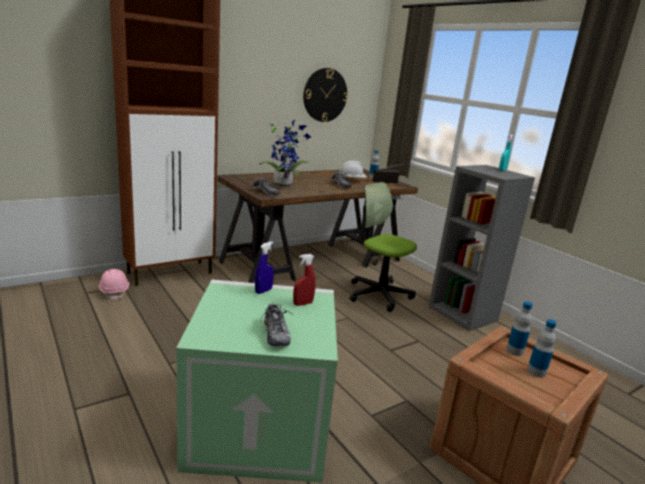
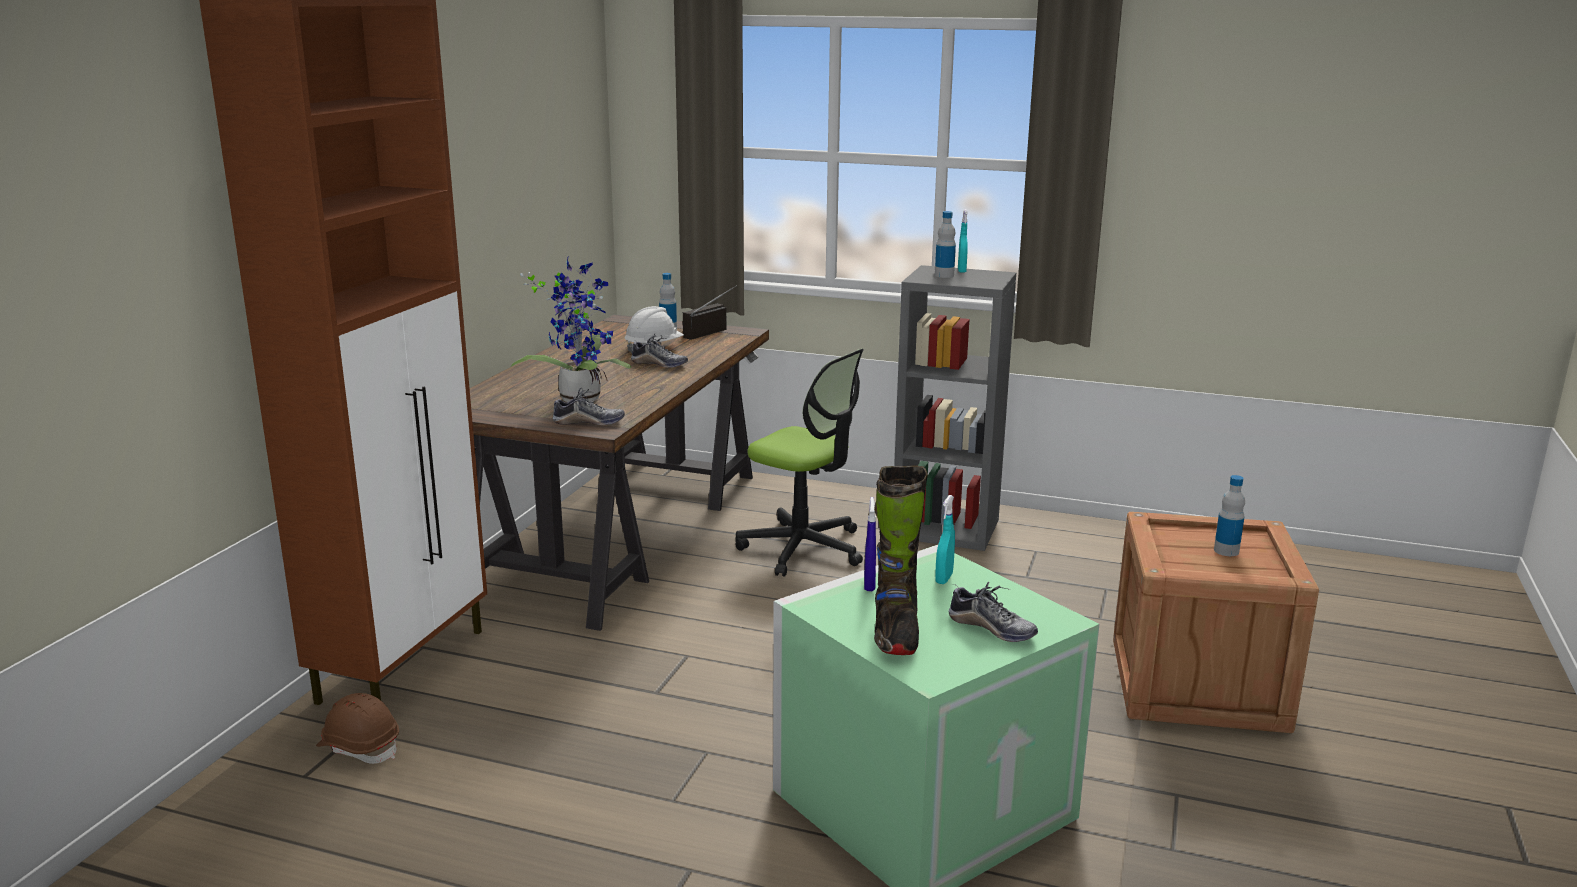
camera: 35 degrees left, 0 degrees up
pink hard hat [98,269,129,301] -> brown hard hat [316,693,399,764]
red spray bottle [293,254,316,306] -> turquoise spray bottle [935,495,955,584]
wall clock [303,68,348,122] -> none
office chair [349,182,417,312] -> office chair turned 150 degrees counterclockwise [735,349,864,577]
bottle [506,301,533,356] -> bottle moved to [935,211,956,278]
none -> black boot [874,465,928,655]

